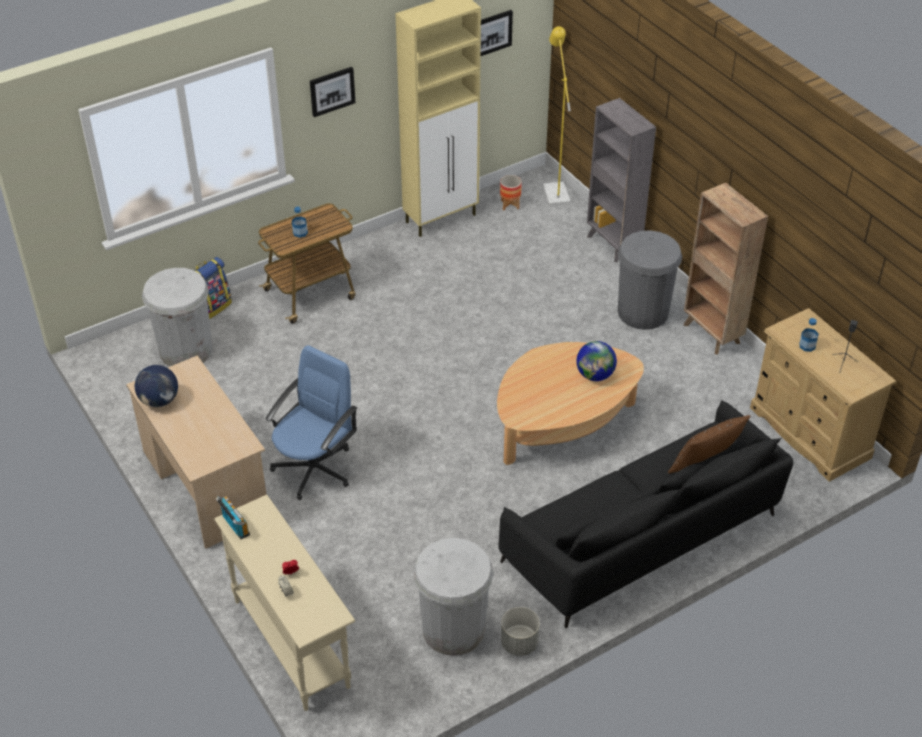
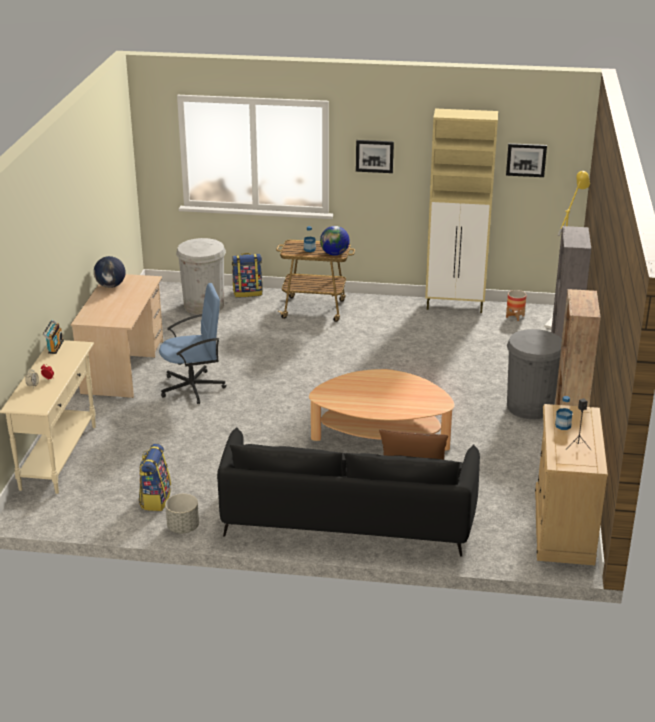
camera: 40 degrees right, 15 degrees down
white trash can [413,538,493,656] -> backpack [139,444,171,511]
globe [576,341,617,381] -> globe moved to [320,226,350,256]

